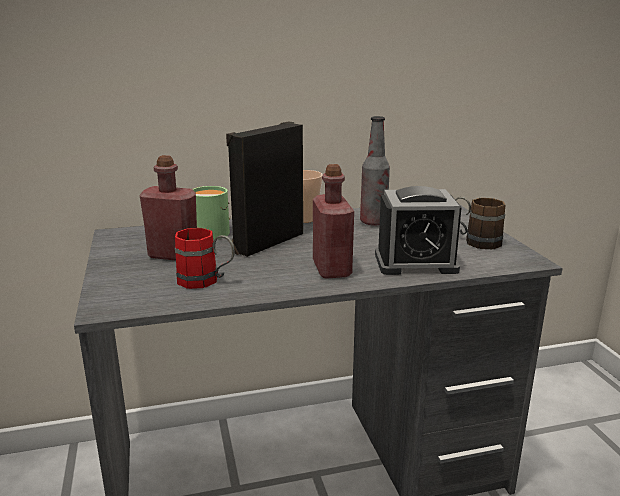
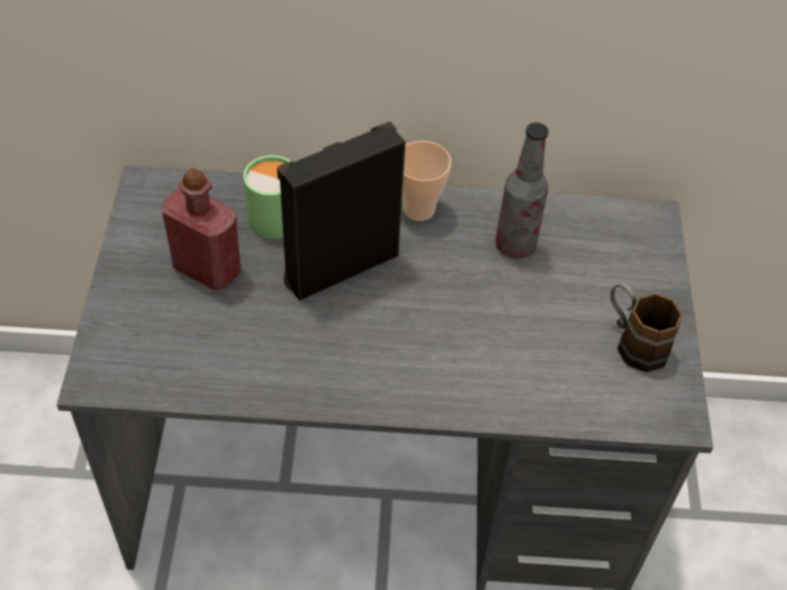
camera: 15 degrees right, 30 degrees up
red mug [175,228,235,289] -> none
red bottle [313,164,354,279] -> none
alarm clock [375,186,462,275] -> none

